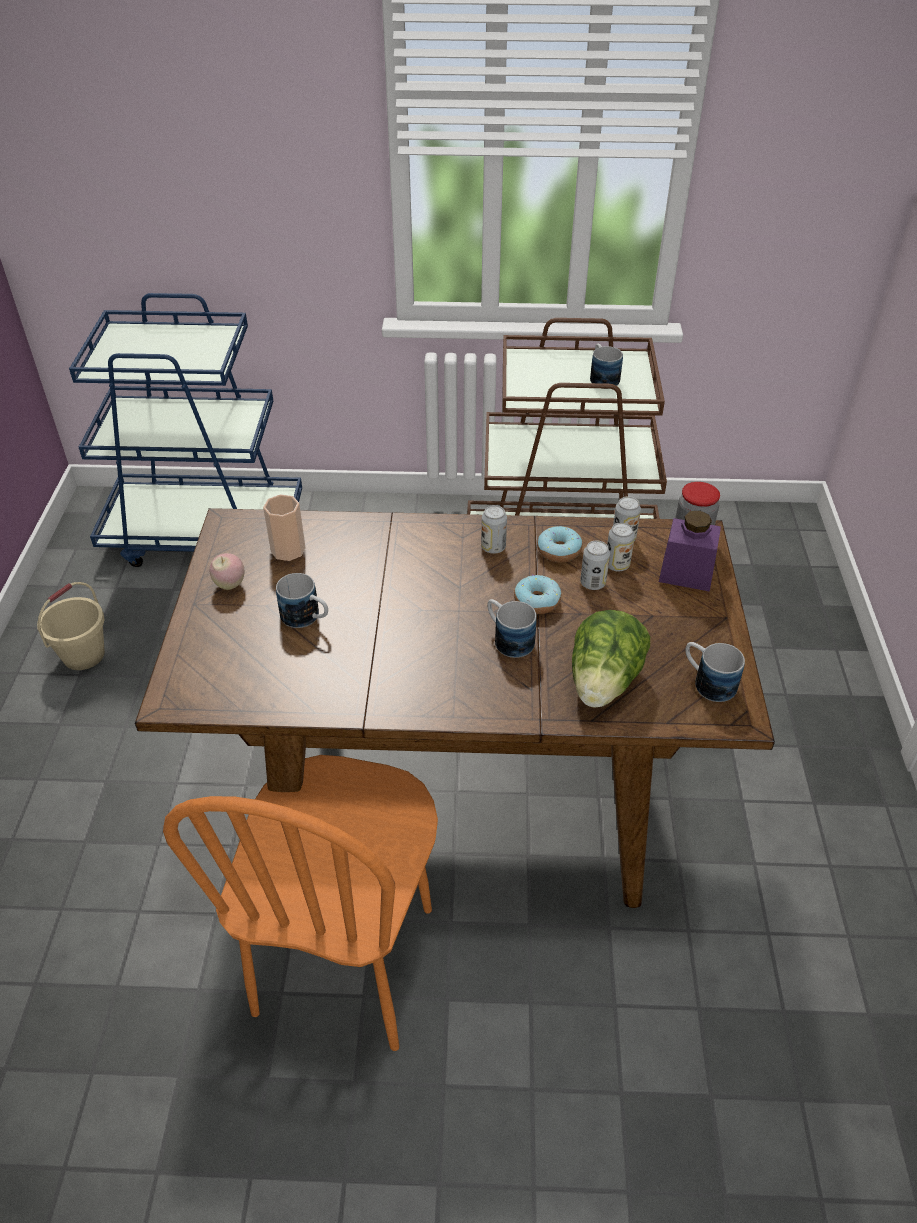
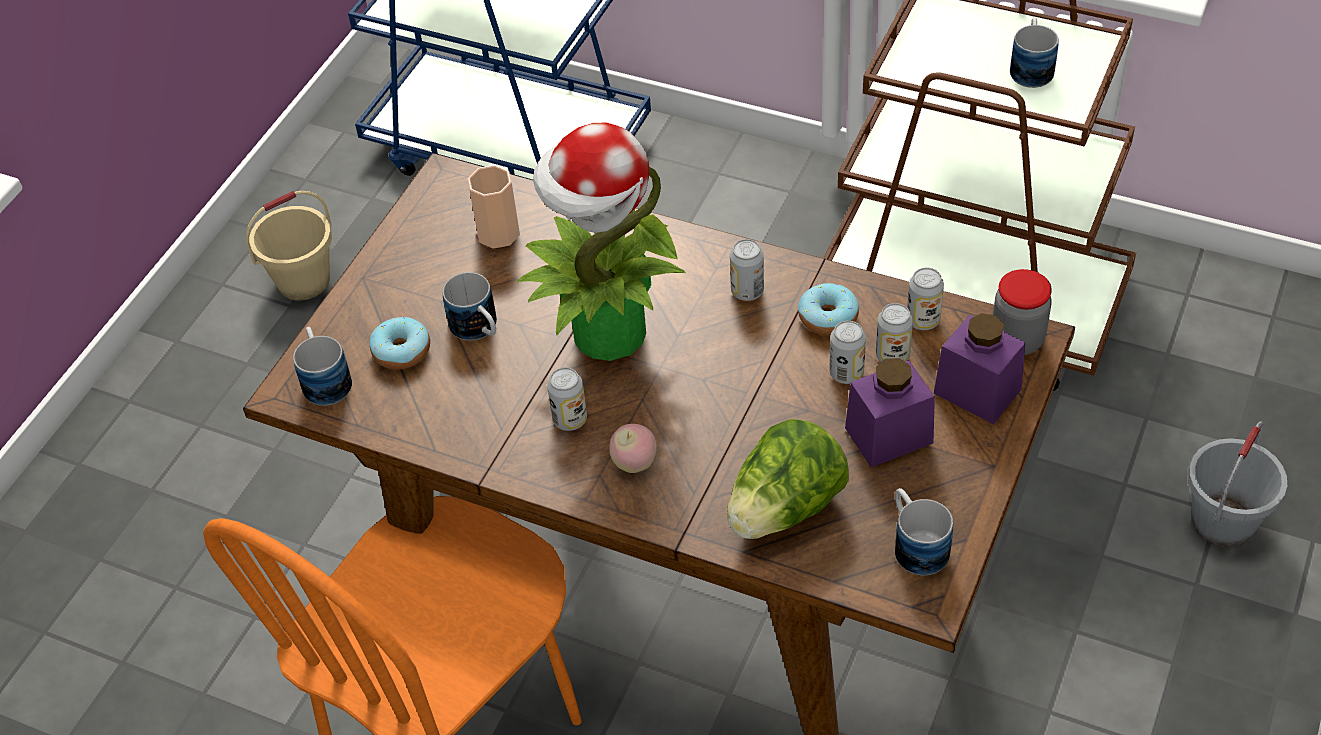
camera: 25 degrees right, 5 degrees up
apple [209,553,244,590] -> apple moved to [609,424,657,473]
mug [487,599,537,658] -> mug moved to [293,327,352,406]
donut [514,575,561,614] -> donut moved to [370,316,430,369]
none -> potted plant [516,123,686,361]
none -> can [547,367,587,431]
none -> purple jar [845,358,935,467]
none -> grey bucket [1188,421,1287,547]

